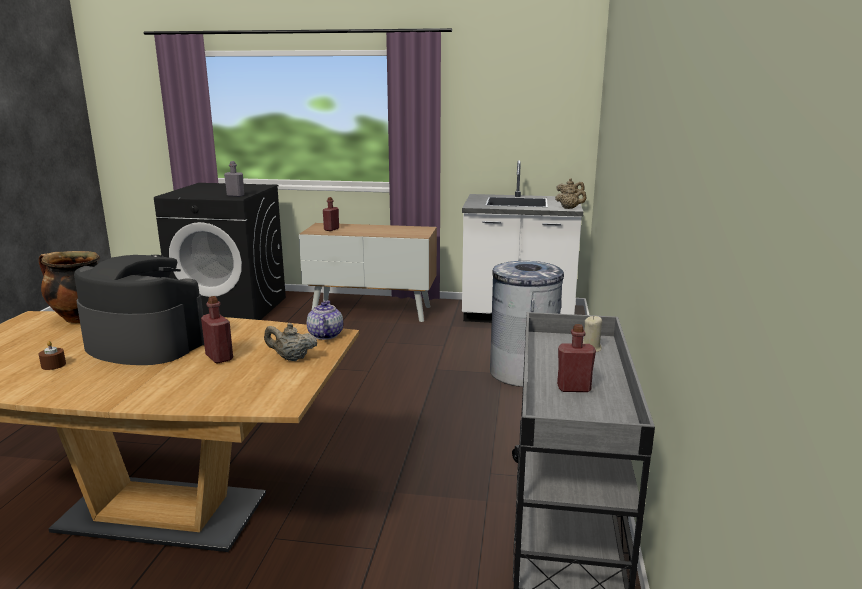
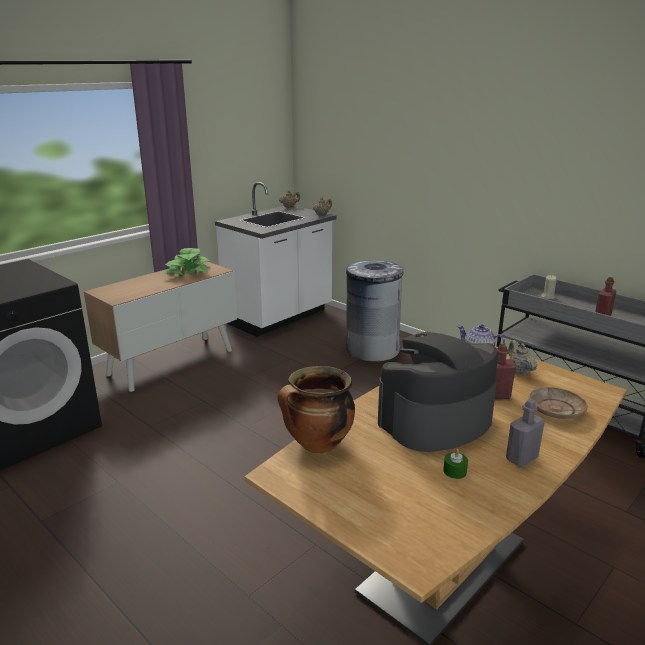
camera: 55 degrees left, 5 degrees up
brown candle [39,341,66,370] -> green candle [443,449,468,479]
grey bottle [224,161,244,197] -> grey bottle moved to [506,399,545,467]
beige teapot [264,323,317,361] -> beige teapot turned 120 degrees clockwise [508,340,537,375]
red bottle [323,197,339,231] -> none
none -> potted plant [164,248,210,277]
none -> beige plate [529,387,588,419]

